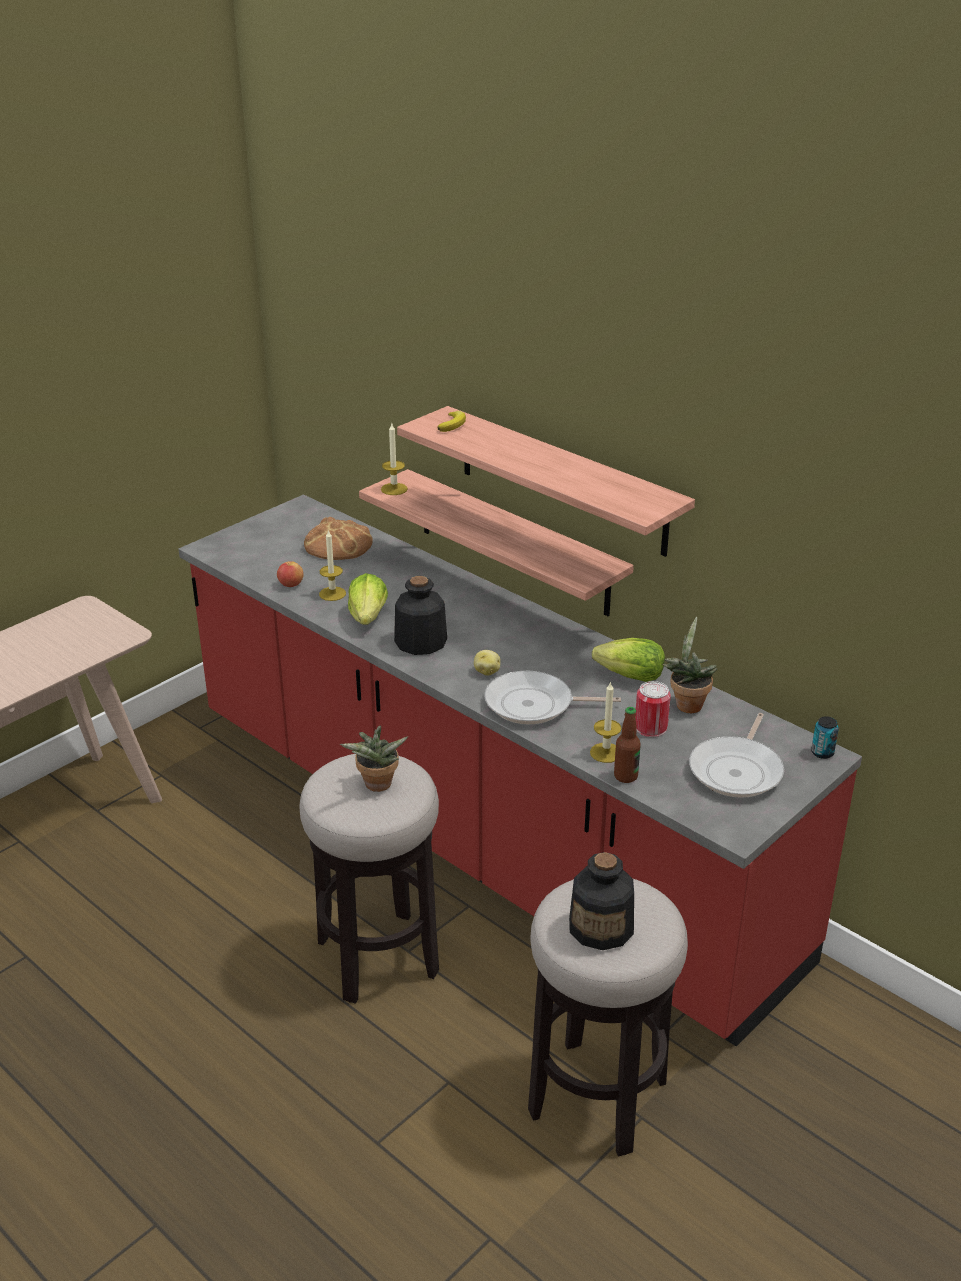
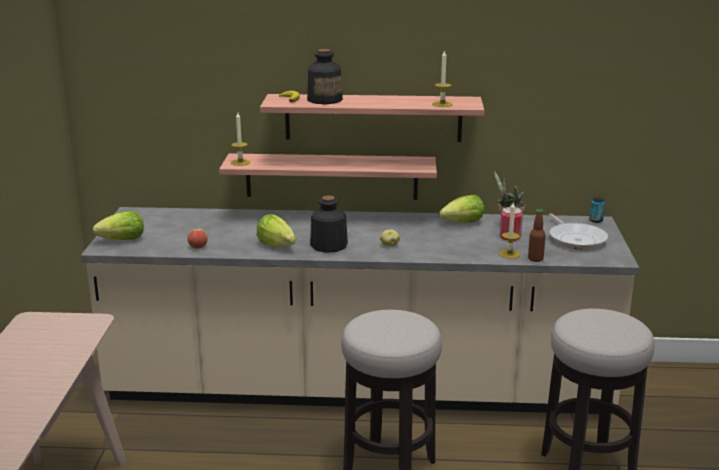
camera: 40 degrees left, 10 degrees down
red counter [179,495,862,1047] -> beige counter [81,207,639,415]
bread [304,517,372,560] -> none
candle [319,530,346,601] -> candle moved to [433,50,453,107]
potted plant [340,726,408,792] -> none
frying pan [484,671,621,724] -> none
bottle [569,852,634,950] -> bottle moved to [307,49,343,104]
none -> lettuce [92,211,144,240]

